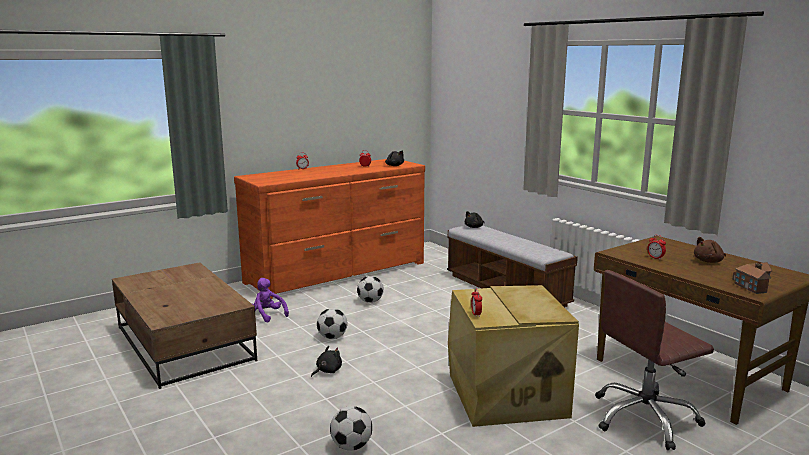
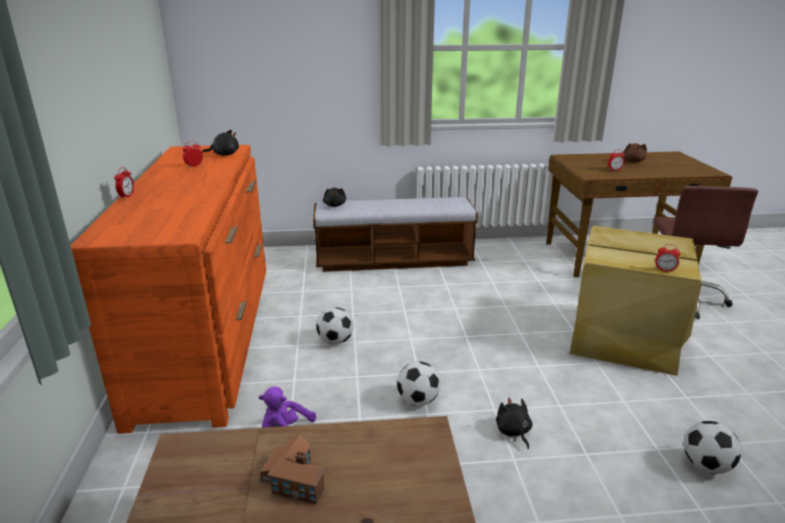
camera: 60 degrees left, 10 degrees up
toy house [732,262,772,294] -> toy house moved to [260,434,325,504]

